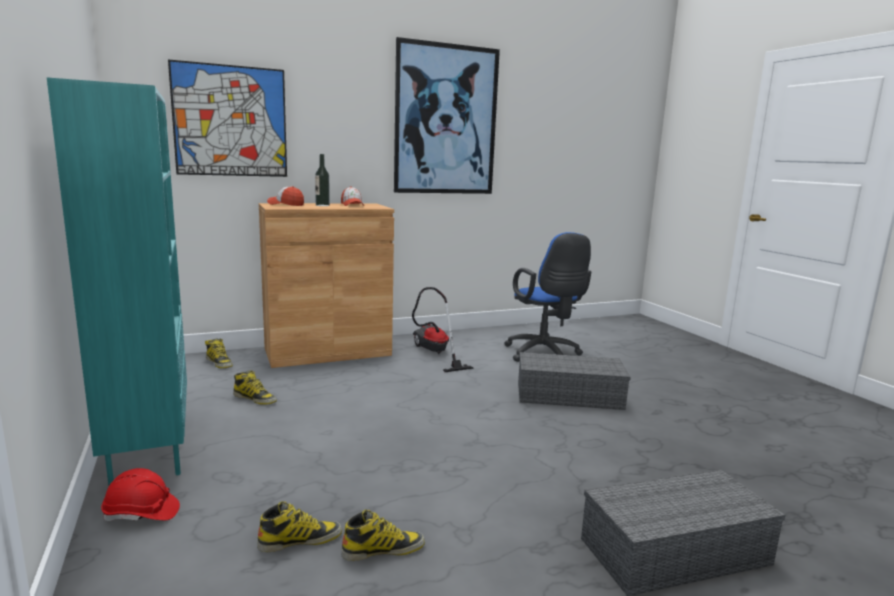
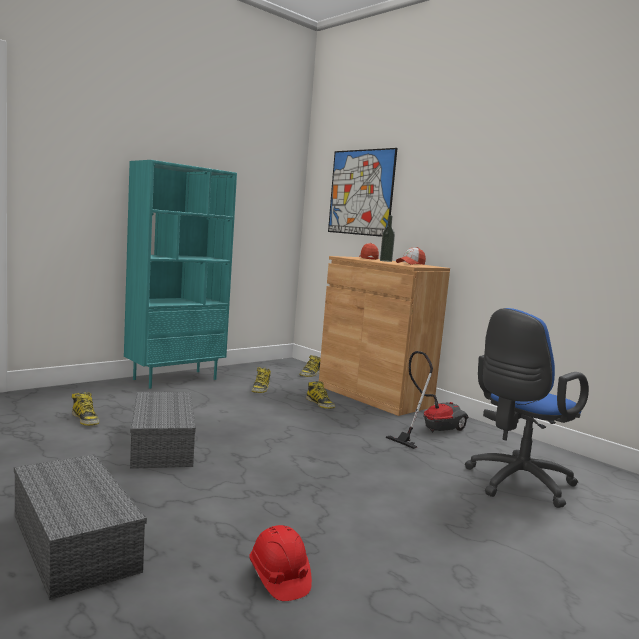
camera: 70 degrees right, 5 degrees down
red hard hat [101,468,180,521] -> red hard hat moved to [249,525,312,601]
boot [341,510,425,561] -> boot moved to [306,381,335,409]
picture [394,37,500,194] -> none
grey storage box [518,352,631,410] -> grey storage box moved to [130,392,196,469]

